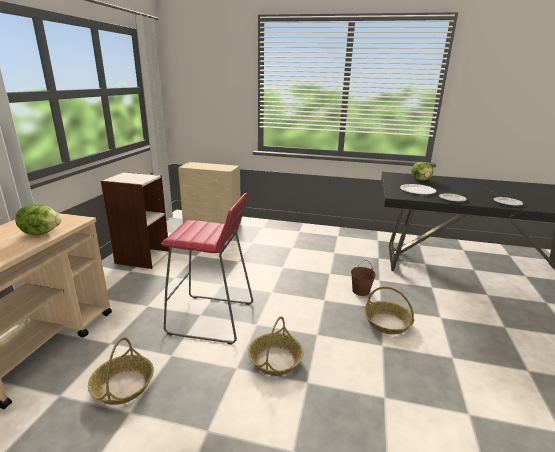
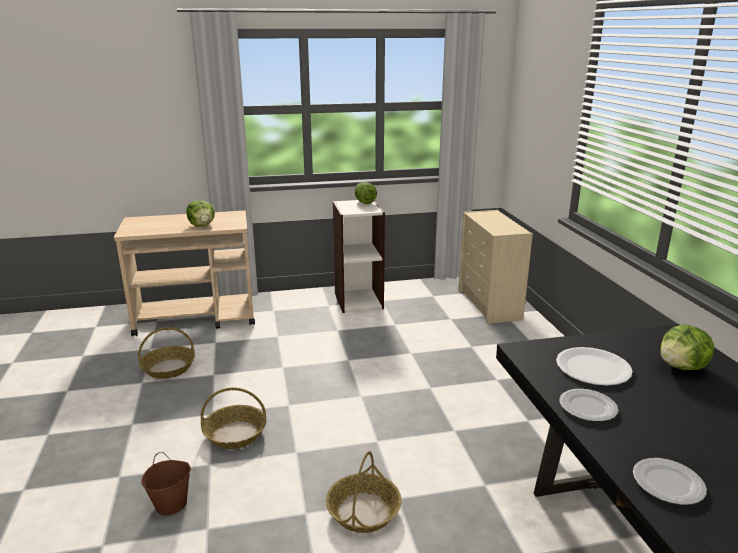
camera: 65 degrees right, 0 degrees up
red stool [161,193,253,345] -> none
brown bucket [351,260,376,296] -> brown bucket moved to [141,452,191,515]
none -> lettuce [355,182,377,204]

